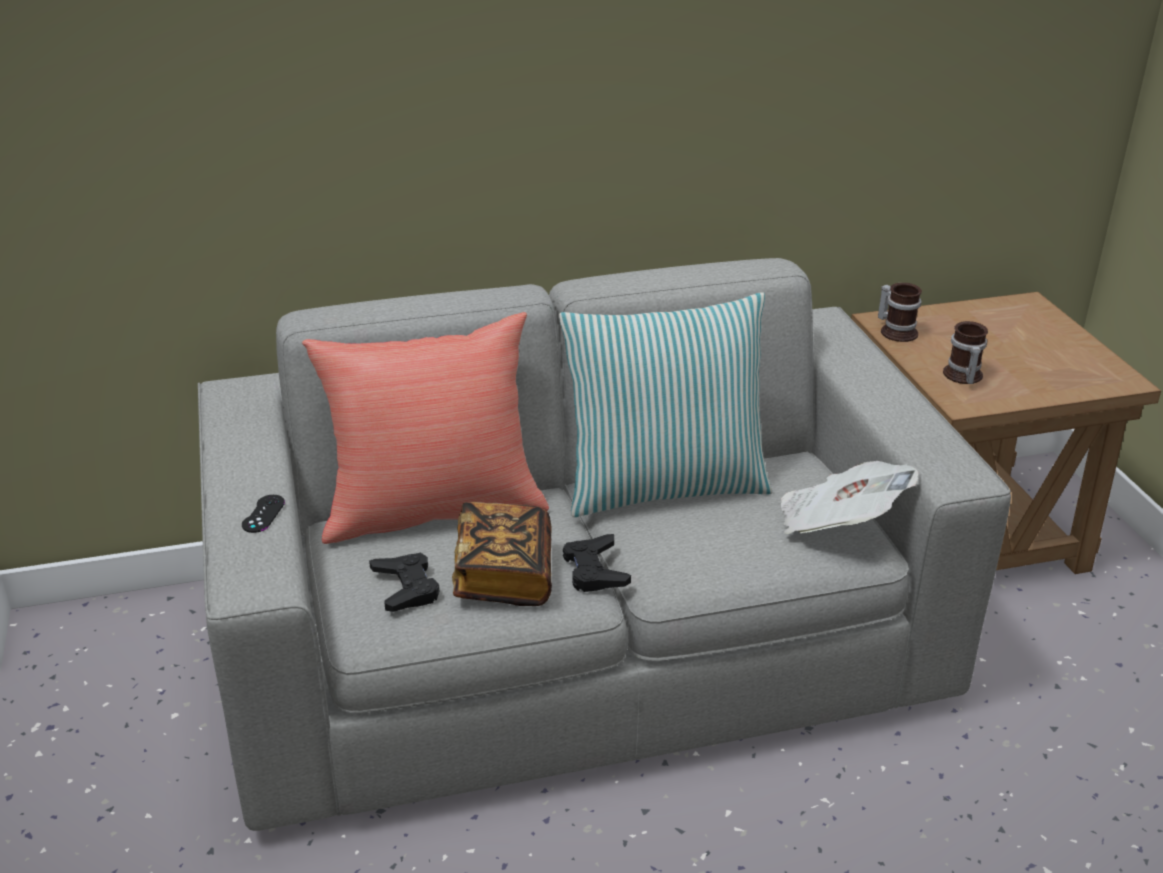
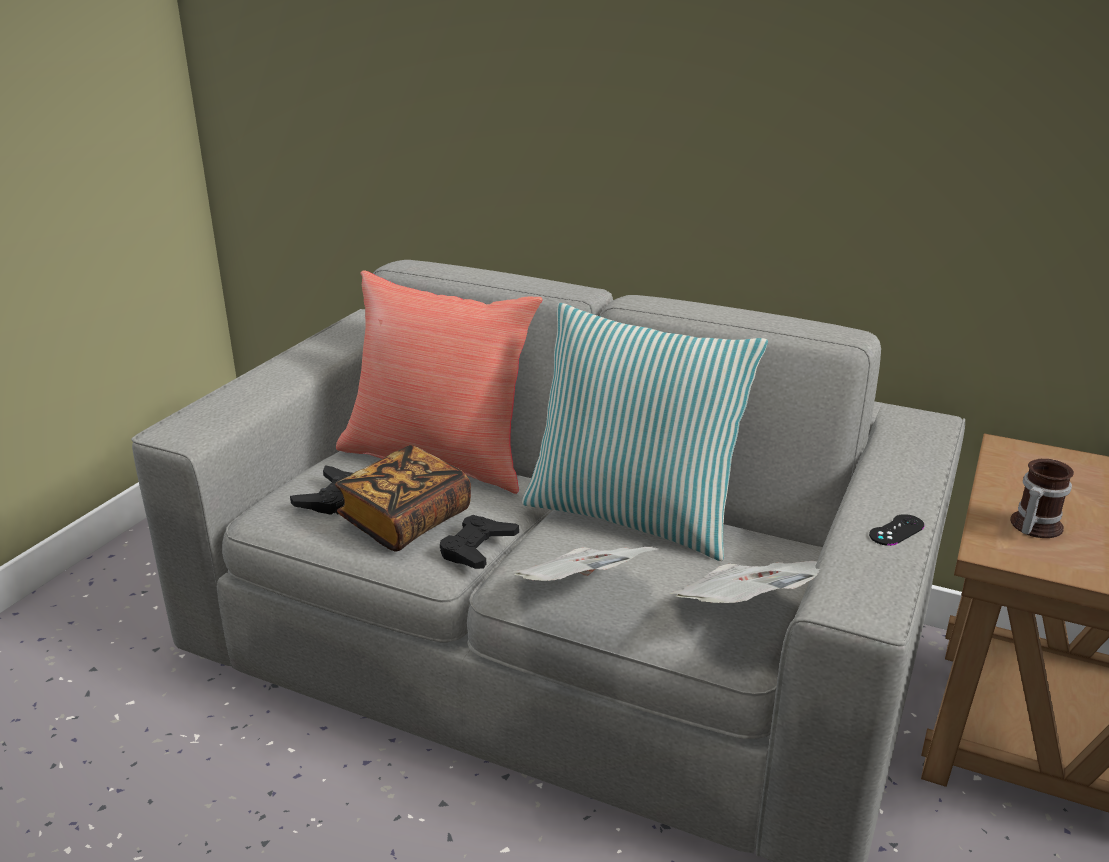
camera: 40 degrees right, 5 degrees down
black game controller [242,495,285,533] -> black game controller moved to [869,514,925,546]
mug [878,283,922,342] -> none
none -> newspaper [514,547,657,581]

